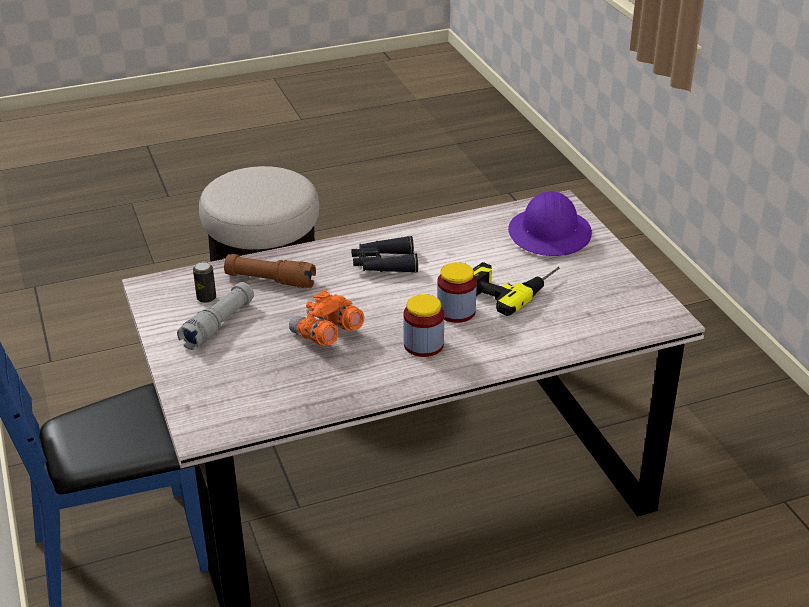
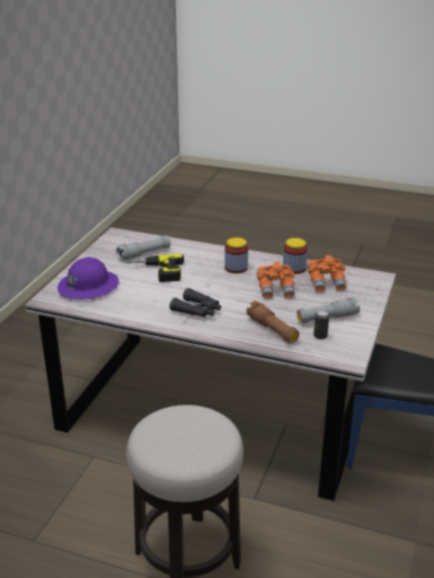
camera: 140 degrees left, 5 degrees down
jar [437,262,477,323] -> jar moved to [283,238,307,274]
none -> grey flashlight [116,235,171,261]
none -> orange binoculars [307,255,346,292]

